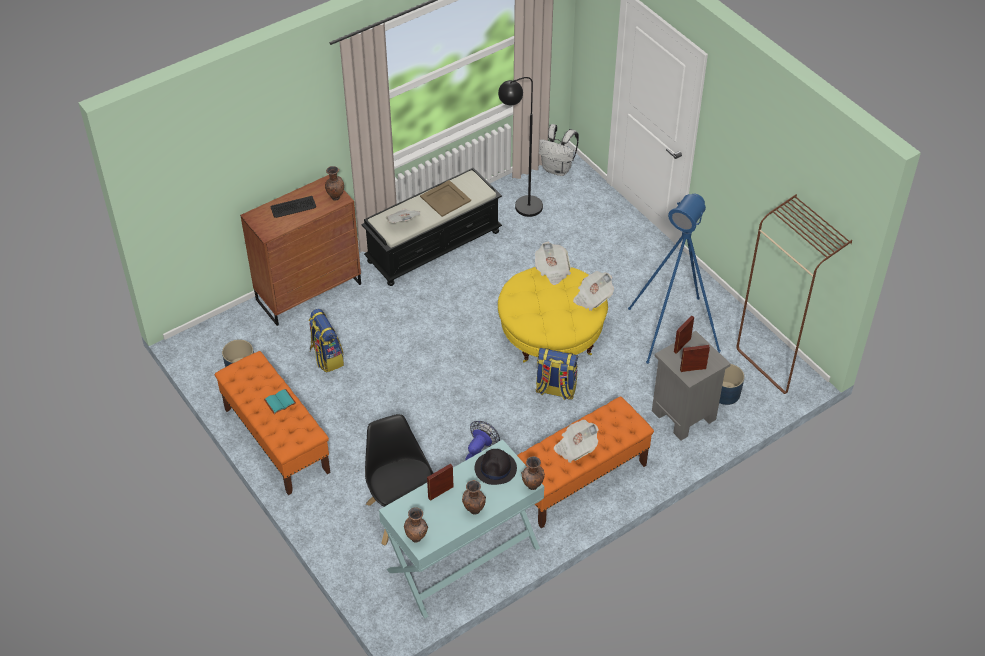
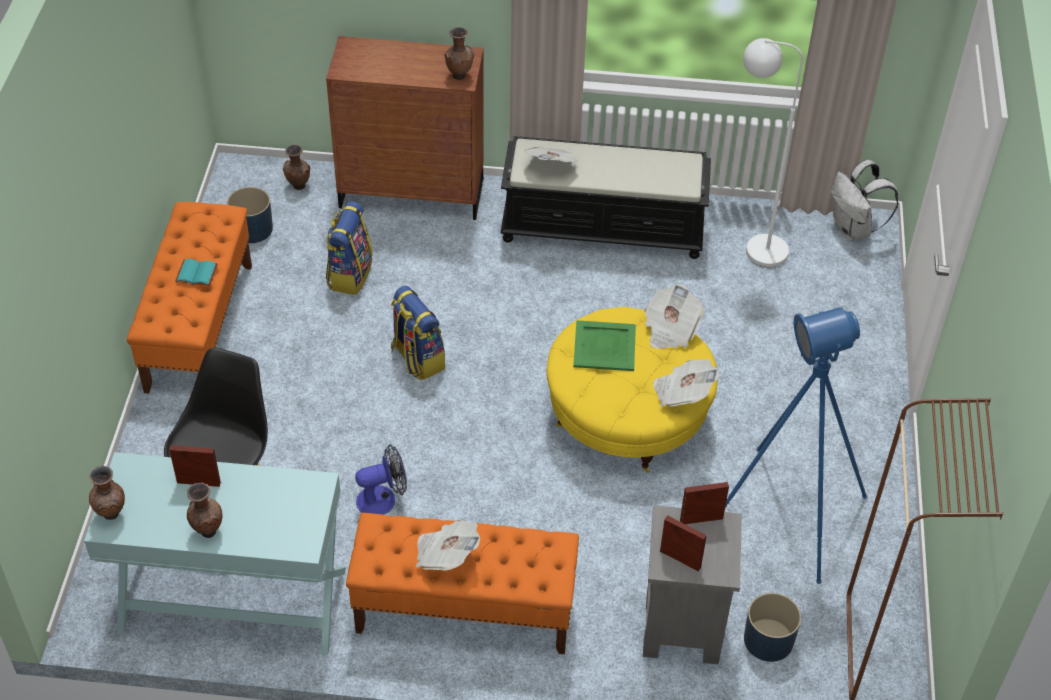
camera: 40 degrees right, 0 degrees up
keyboard [270,196,316,218] -> none
beige tray [420,180,471,217] -> none
black hat [474,449,517,485] -> none
black floor lamp [498,77,543,217] -> white floor lamp [743,38,803,267]
brown vase [521,456,545,490] -> brown vase moved to [283,144,310,190]
backpack [535,348,578,400] -> backpack moved to [391,286,445,381]
none -> green tray [573,320,636,371]

